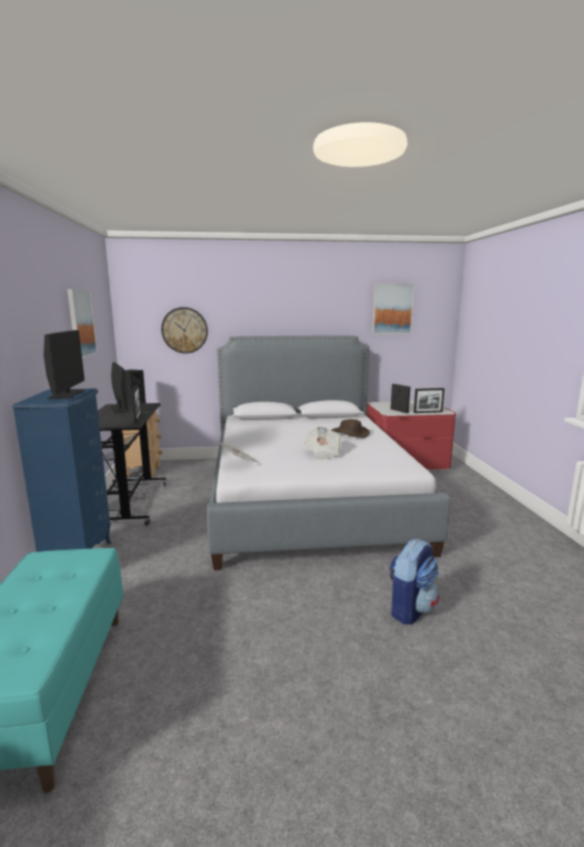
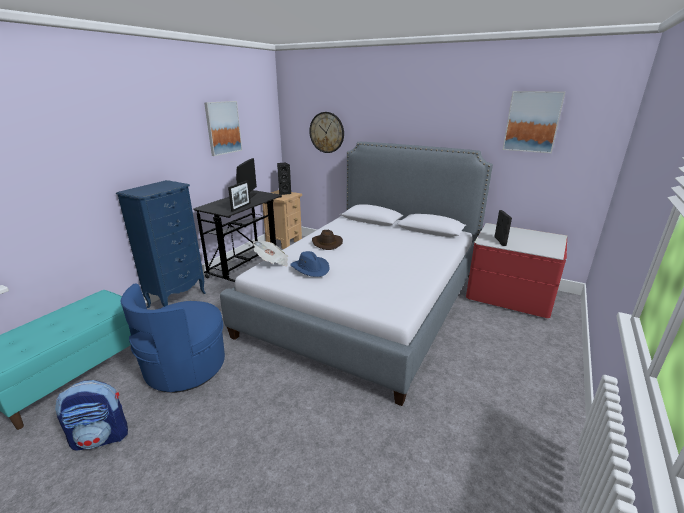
camera: 35 degrees right, 10 degrees up
monitor [44,330,86,399] -> none
newspaper [304,427,341,460] -> none
brown hat [332,419,370,438] -> brown hat moved to [312,230,343,250]
backpack [389,539,439,624] -> backpack moved to [55,380,128,450]
picture frame [414,388,445,413] -> none
none -> blue armchair [121,283,225,393]
none -> blue hat [290,251,330,277]

